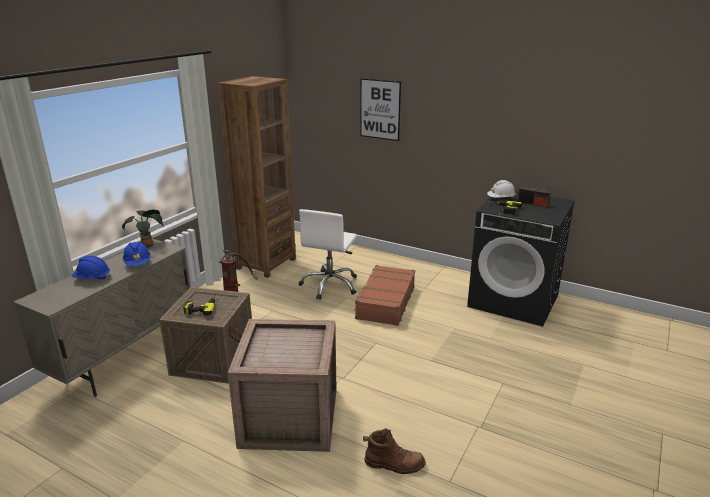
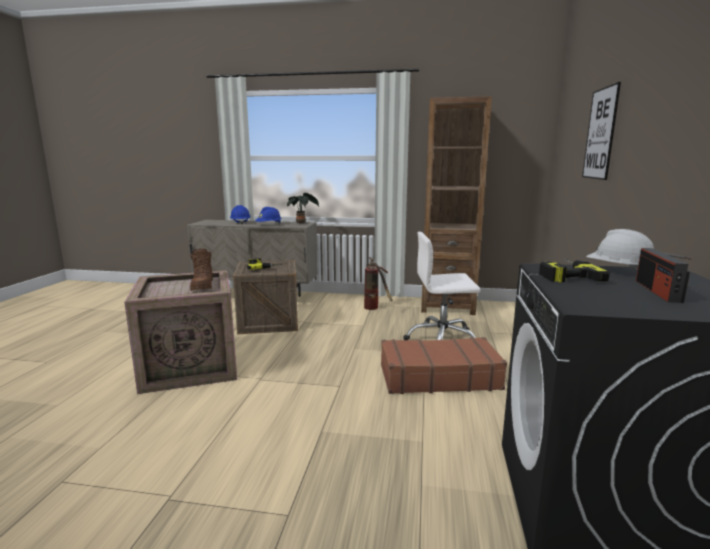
camera: 70 degrees right, 10 degrees down
brown boot [363,428,426,474] -> brown boot moved to [190,249,213,291]

